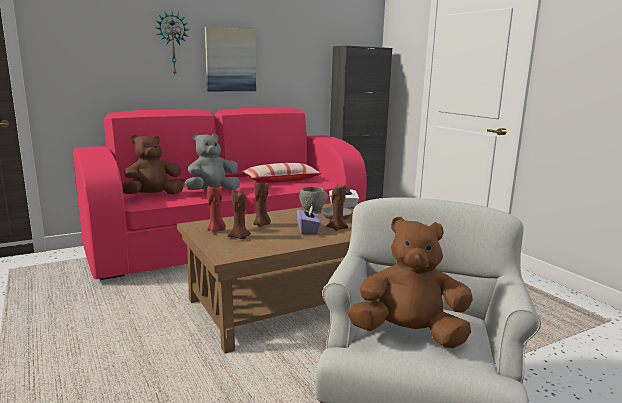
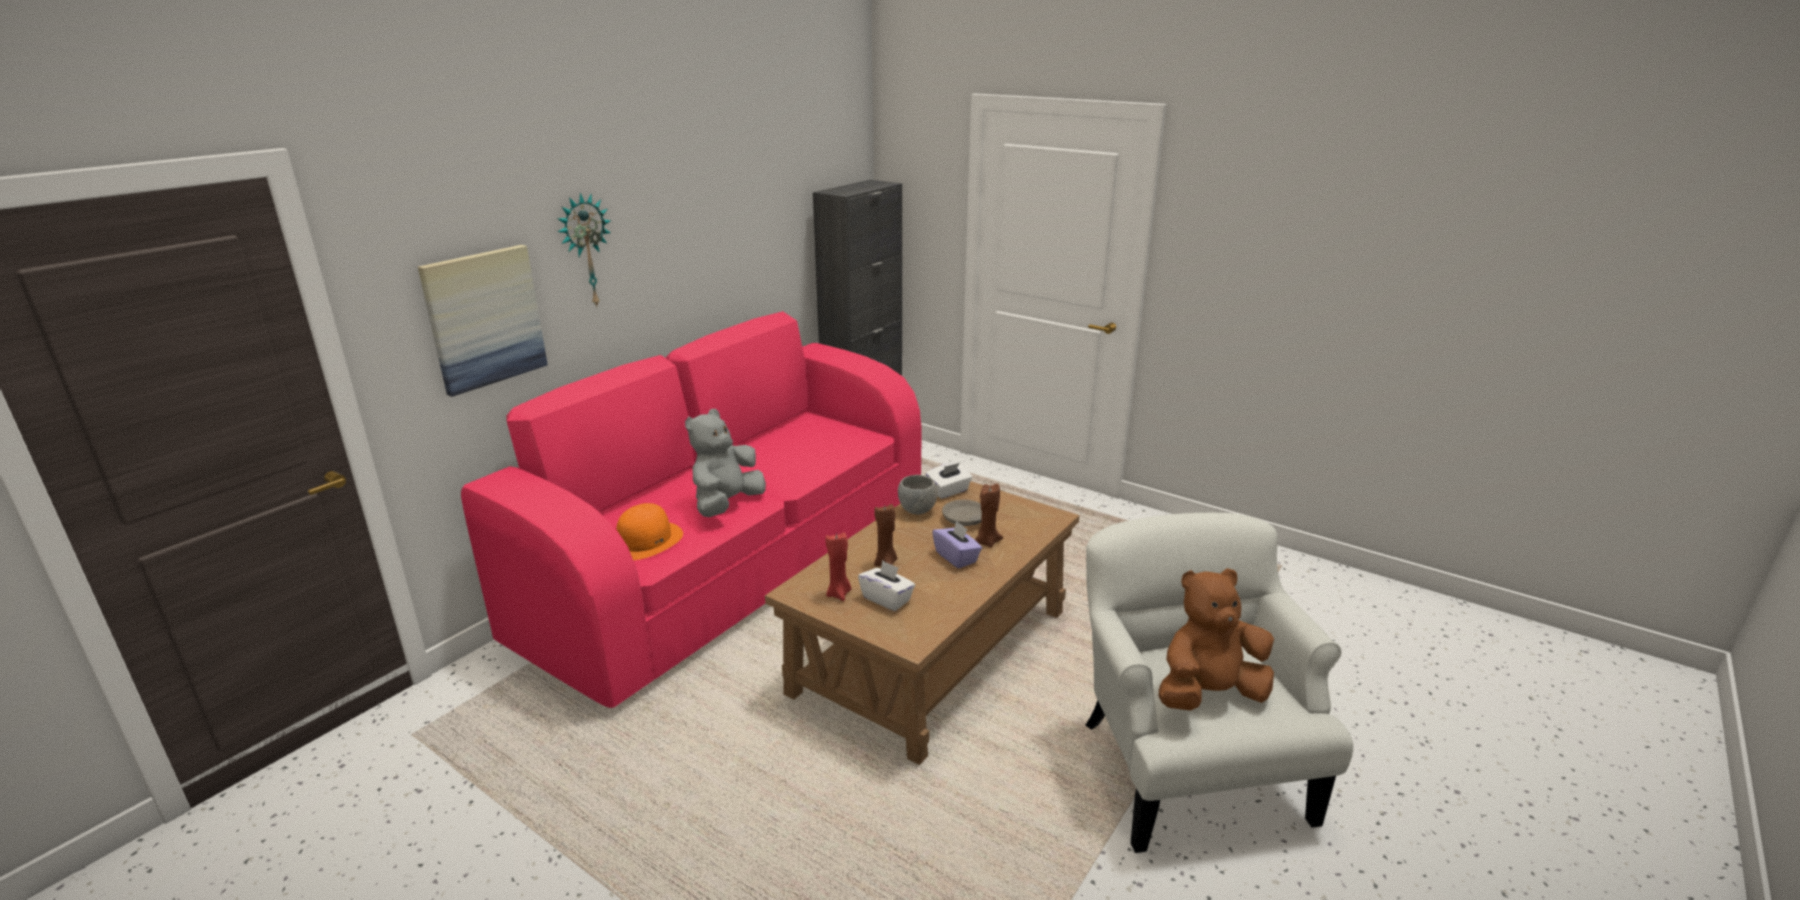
camera: 25 degrees left, 10 degrees up
brown plush toy [122,135,183,194] -> orange hat [616,503,683,560]
picture [205,27,256,91] -> picture moved to [418,245,548,397]
brown candle [228,190,251,239] -> white tissue box [858,560,915,611]
pillow [242,163,322,182] -> none

